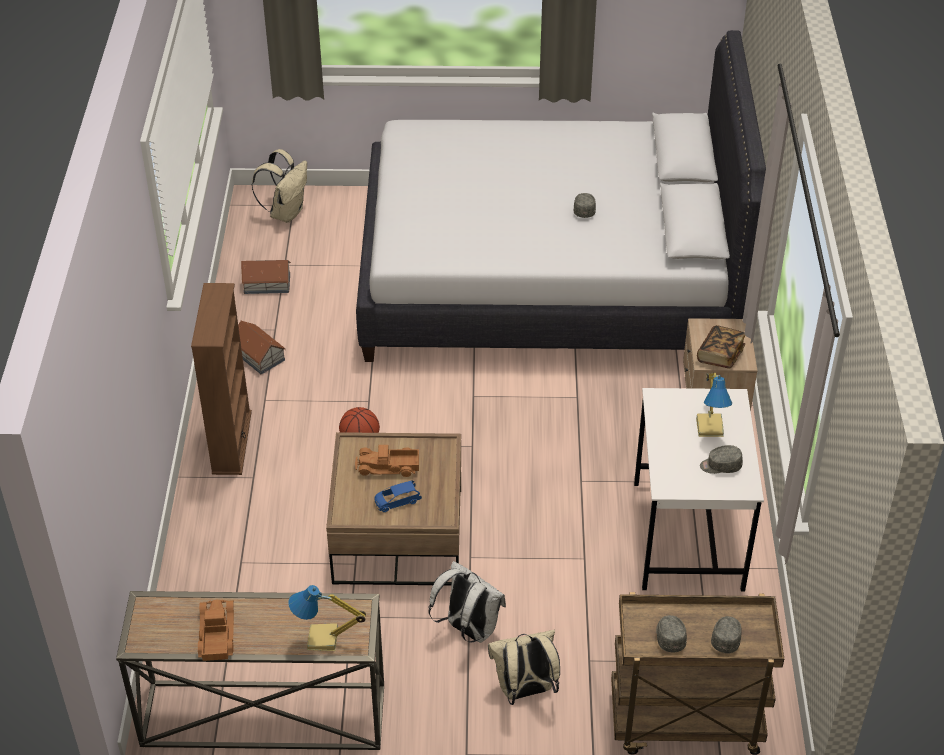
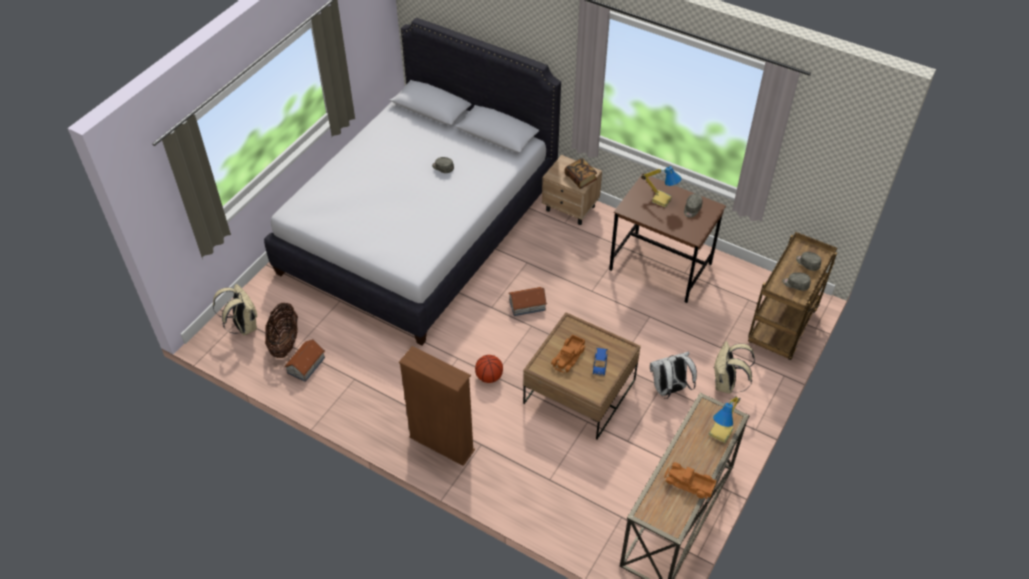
camera: 60 degrees left, 5 degrees up
toy house [238,321,286,375] -> toy house moved to [508,287,547,316]
white desk [634,388,764,591] -> brown desk [609,173,726,303]
none -> basket [265,303,298,358]

